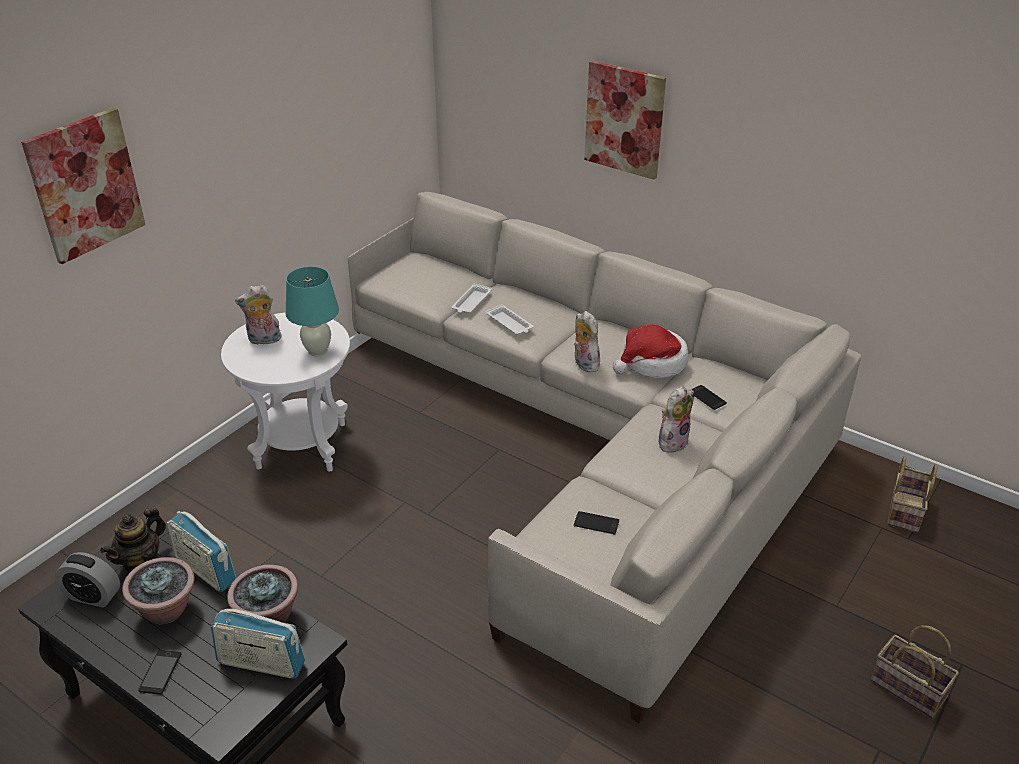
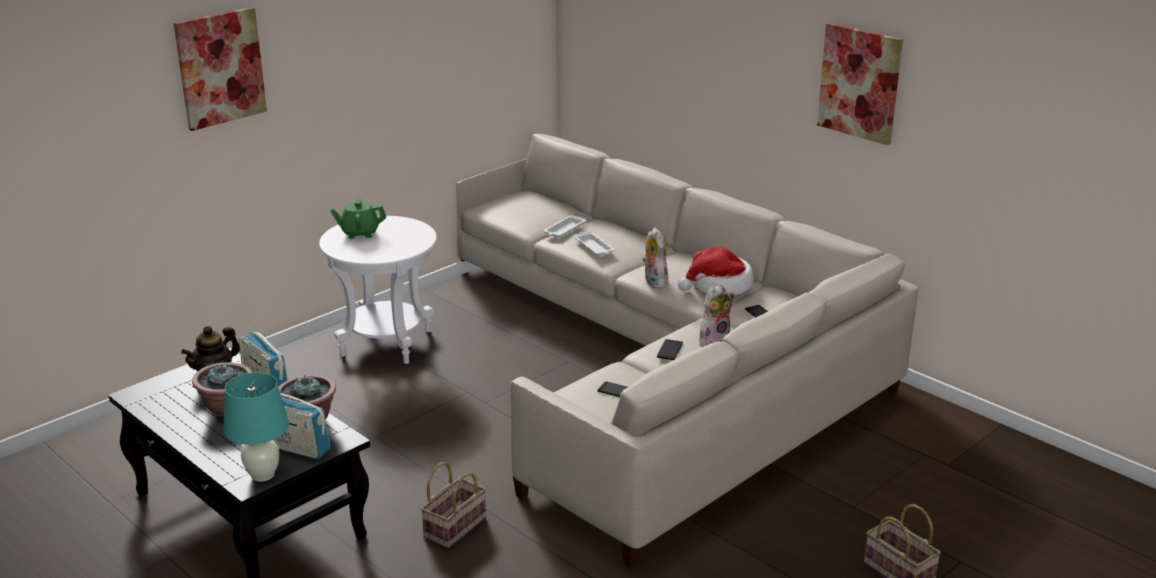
camera: 10 degrees right, 10 degrees down
alarm clock [55,552,120,608] -> none
phone [138,650,181,695] -> phone moved to [657,339,683,360]
plush toy [235,285,282,345] -> green teapot [330,199,386,239]
turquoise table lamp [286,266,339,356] -> turquoise table lamp moved to [223,372,289,482]
picture [585,60,666,180] -> picture moved to [817,23,903,145]
basket [887,456,938,533] -> basket moved to [421,462,486,549]

